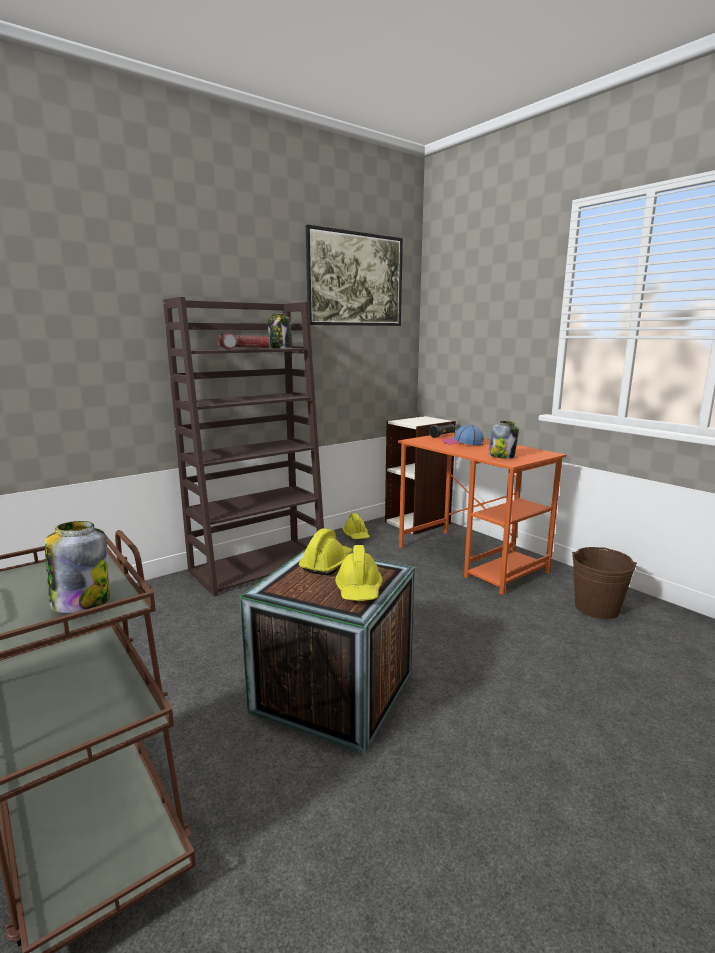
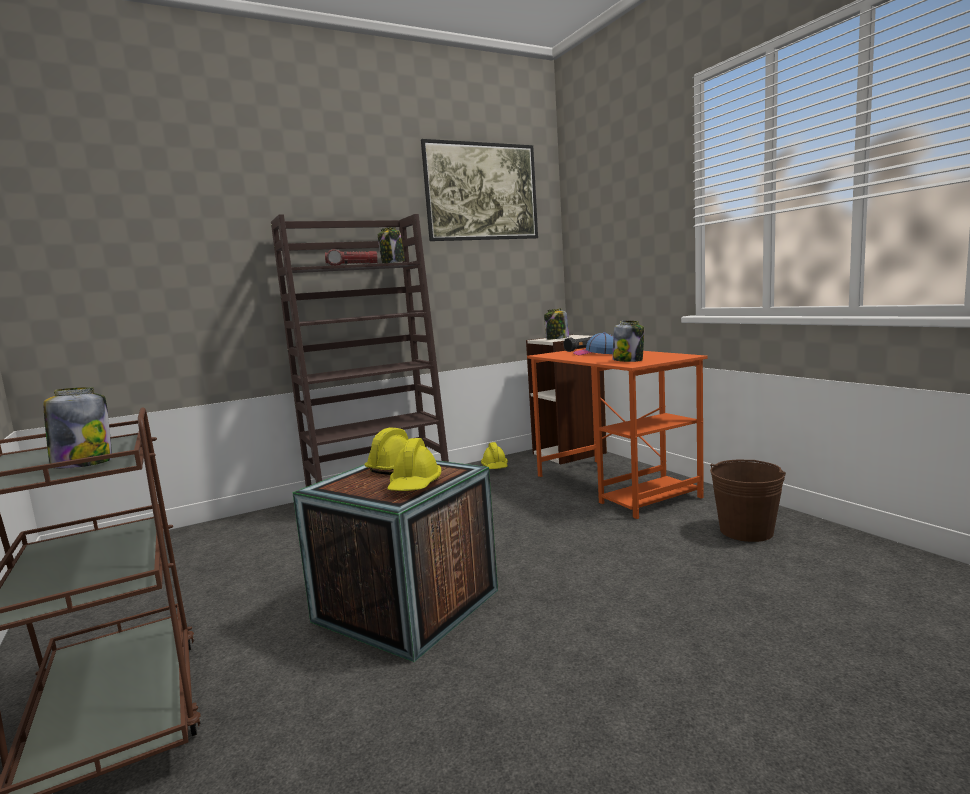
camera: 10 degrees right, 5 degrees down
none -> jar [544,308,569,340]

